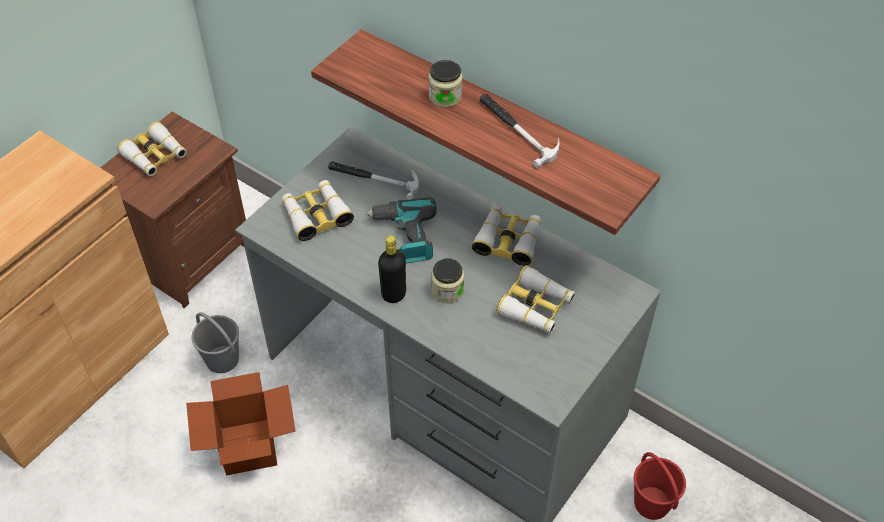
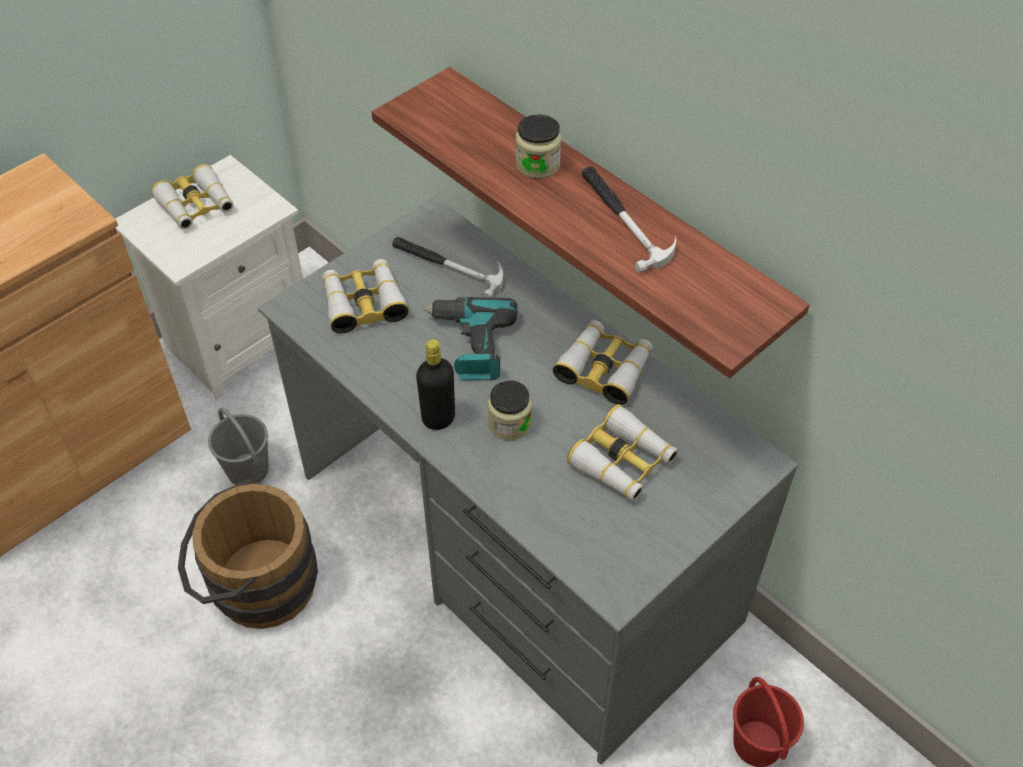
camera: 10 degrees right, 0 degrees up
brown nightstand [100,112,246,308] -> white nightstand [116,155,303,400]
cardboard box [186,372,296,476] -> brown bucket [178,480,318,629]

